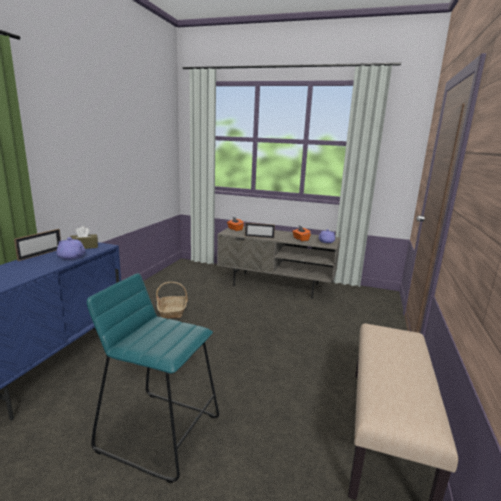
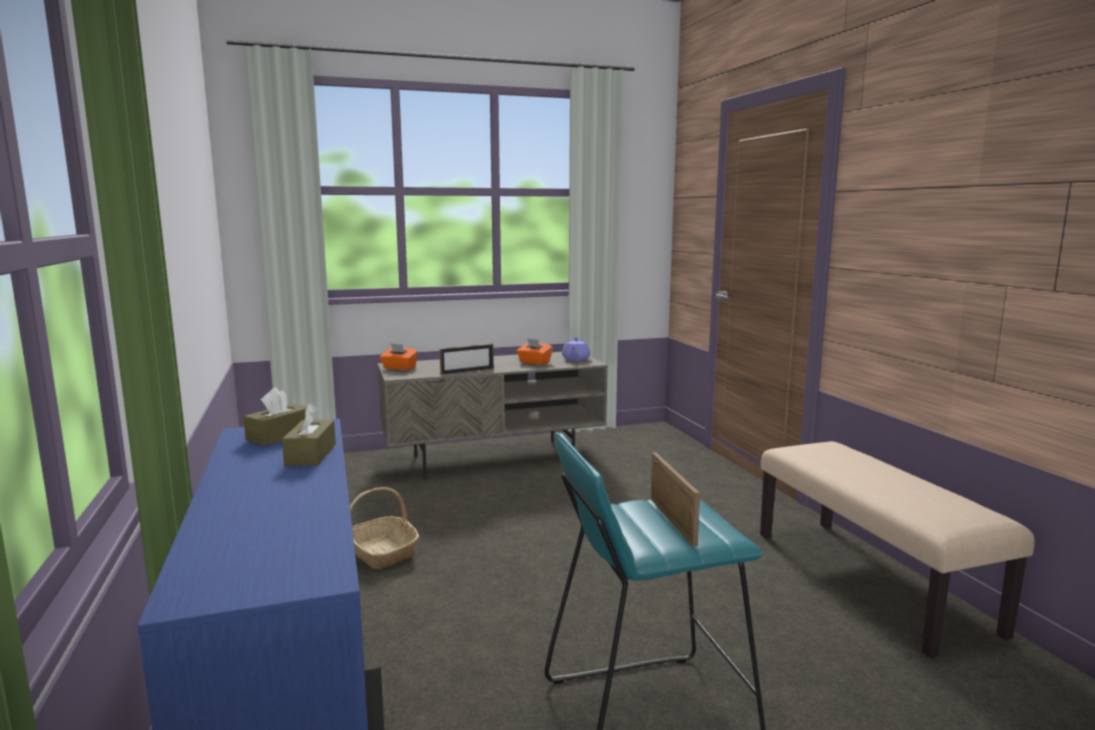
camera: 35 degrees left, 5 degrees down
picture frame [14,229,61,261] -> picture frame moved to [651,452,700,547]
purple teapot [56,237,85,260] -> brown tissue box [282,403,336,466]

